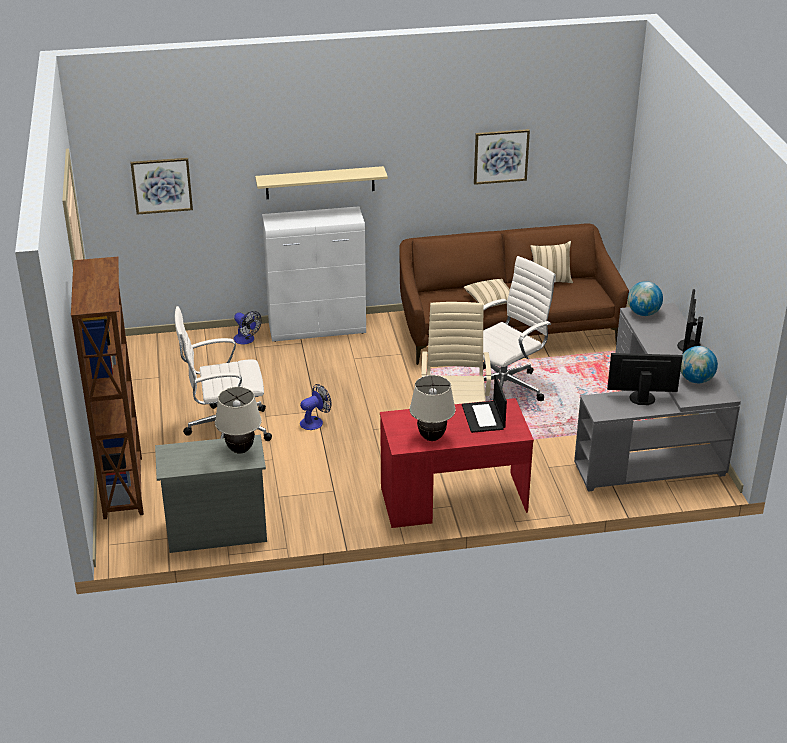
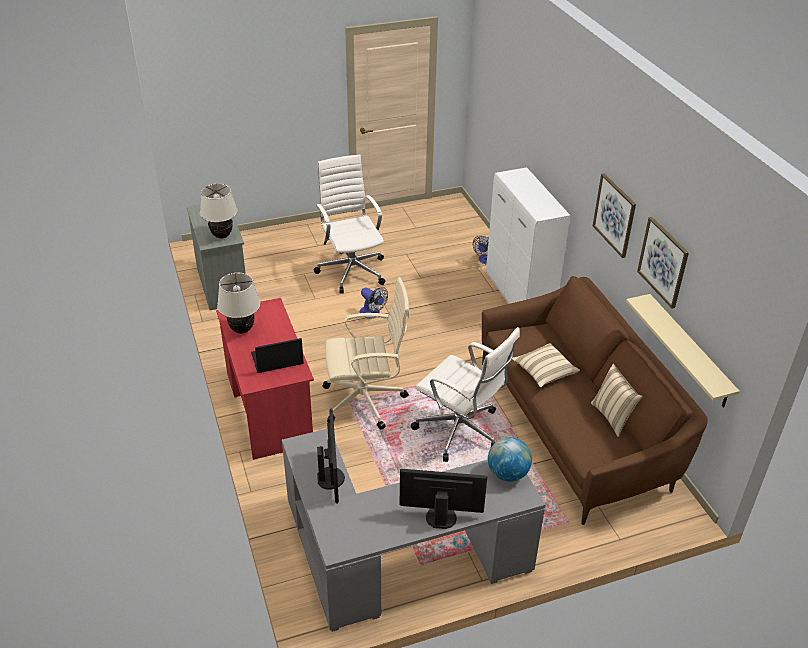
camera: 80 degrees right, 5 degrees up
brown bookcase [71,257,144,519] -> none
picture [131,158,193,215] -> picture moved to [593,173,636,258]
beige shelf [255,166,388,199] -> beige shelf moved to [626,294,740,408]
globe [681,346,718,383] -> none

